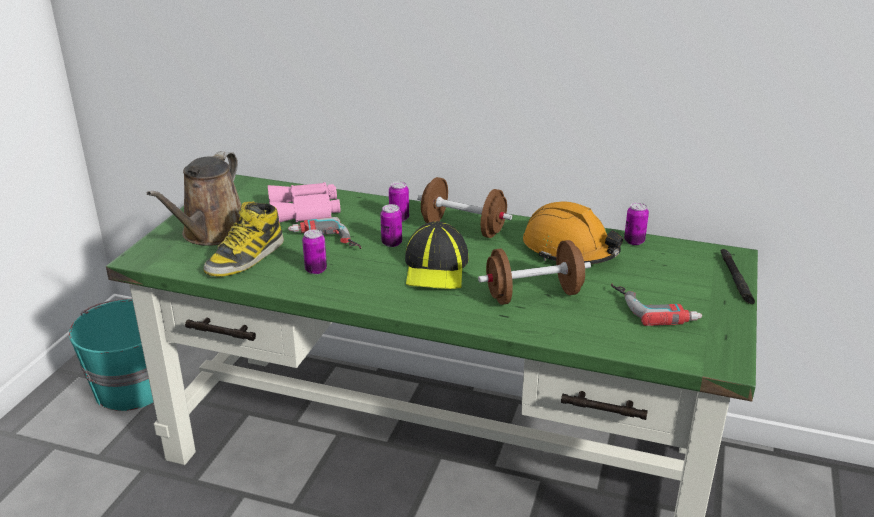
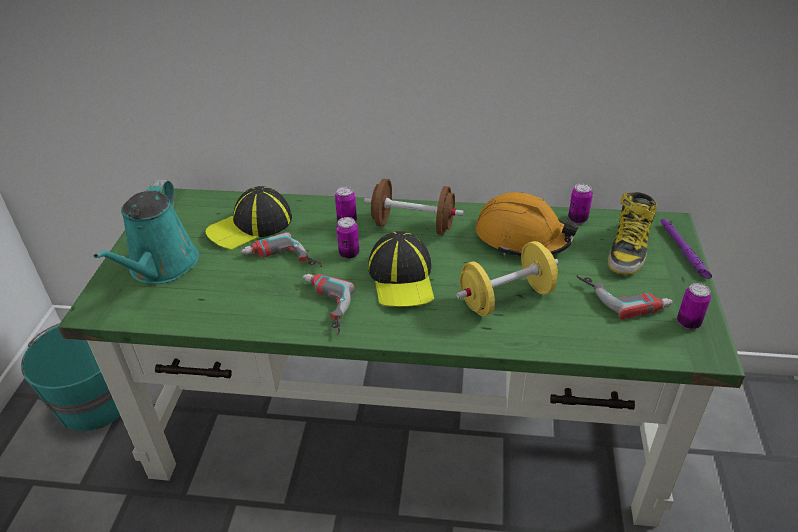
camera: 10 degrees left, 10 degrees up
brown watering can [147,151,241,246] -> turquoise watering can [93,180,199,284]
boot [204,201,284,276] -> boot moved to [608,192,657,275]
pink binoculars [268,182,341,223] -> cap [205,186,292,250]
can [302,229,327,274] -> can moved to [677,283,711,329]
brown dumbbell [478,240,591,305] -> yellow dumbbell [456,241,559,316]
black flashlight [721,249,755,304] -> purple flashlight [661,219,712,279]
none -> power drill [302,274,355,335]

